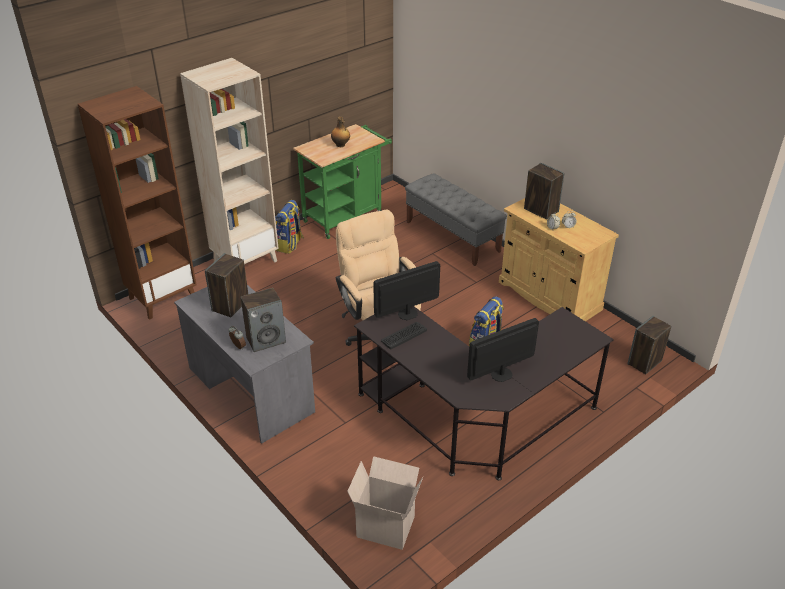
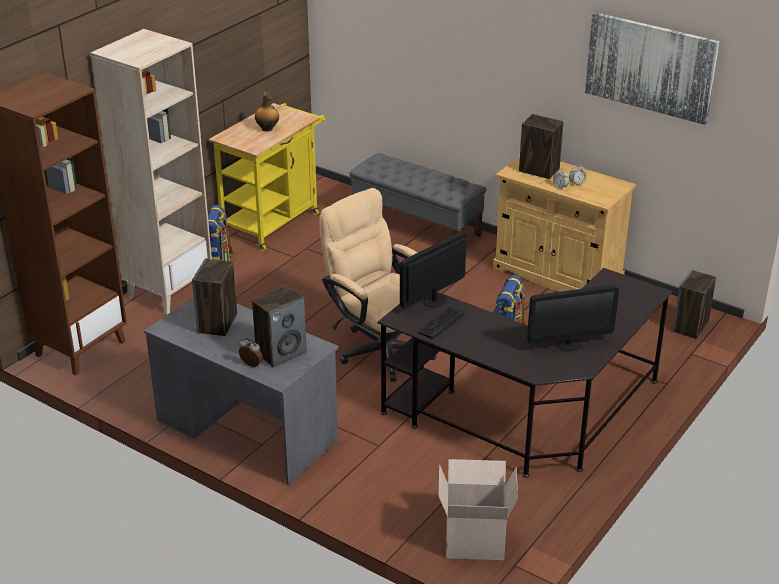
camera: 15 degrees left, 5 degrees down
green cart [293,124,392,239] -> yellow cart [209,103,326,251]
monitor [467,318,539,382] -> monitor turned 150 degrees counterclockwise [527,285,619,351]
none -> picture [585,12,720,125]

